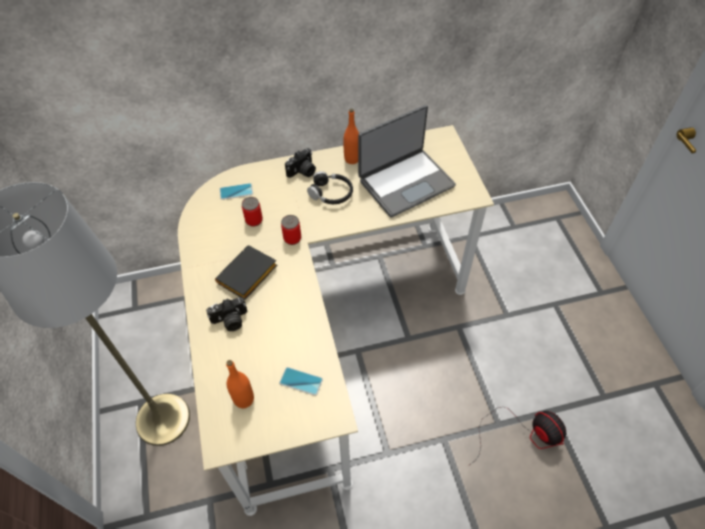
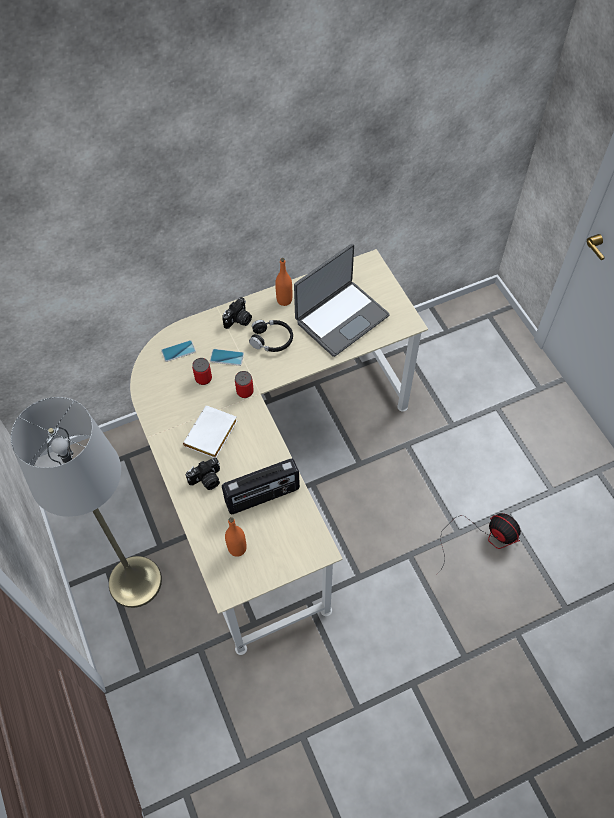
camera: 10 degrees left, 5 degrees up
black book [215,245,277,300] -> white book [183,406,238,458]
phone [279,367,323,396] -> phone moved to [210,349,244,366]
none -> radio [222,458,300,514]

